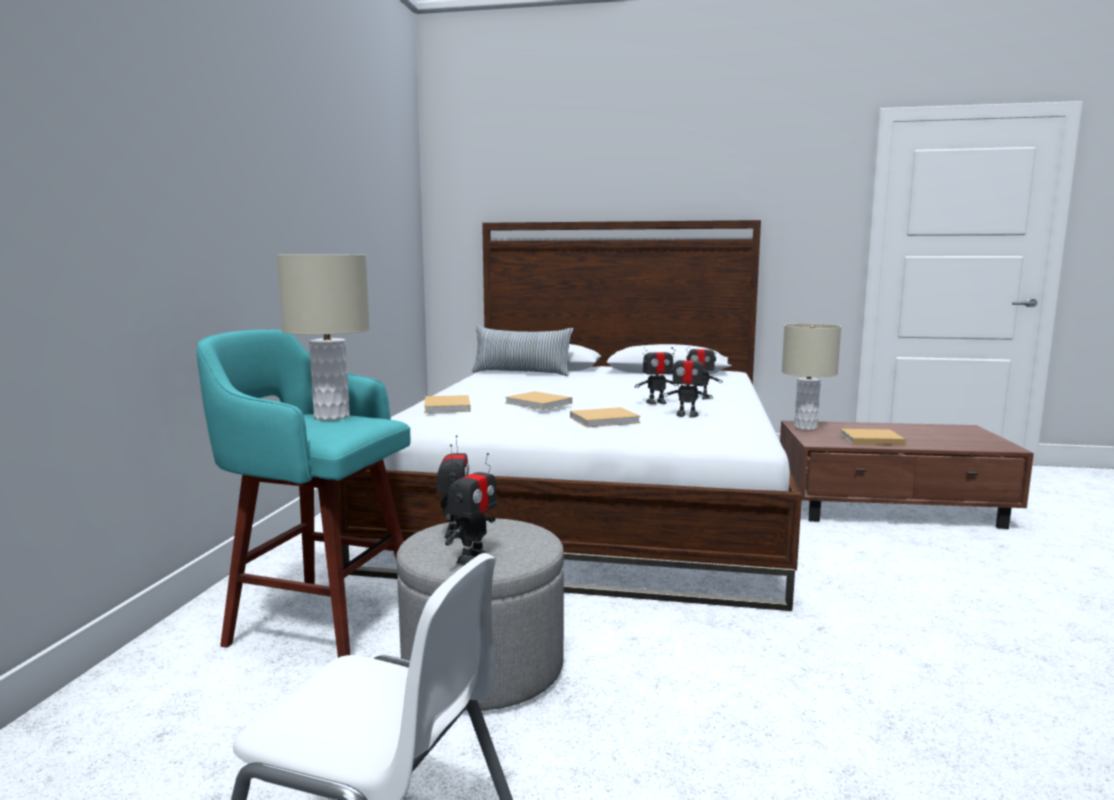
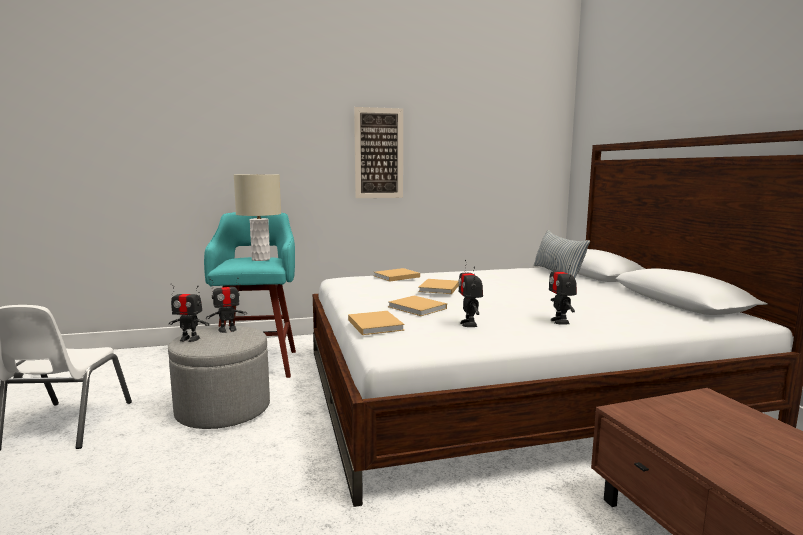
camera: 65 degrees right, 0 degrees up
toy robot [635,341,679,405] -> none
beige table lamp [782,323,841,430] -> none
beige book [840,429,905,445] -> beige book moved to [348,311,405,335]
none -> picture [354,107,403,198]

